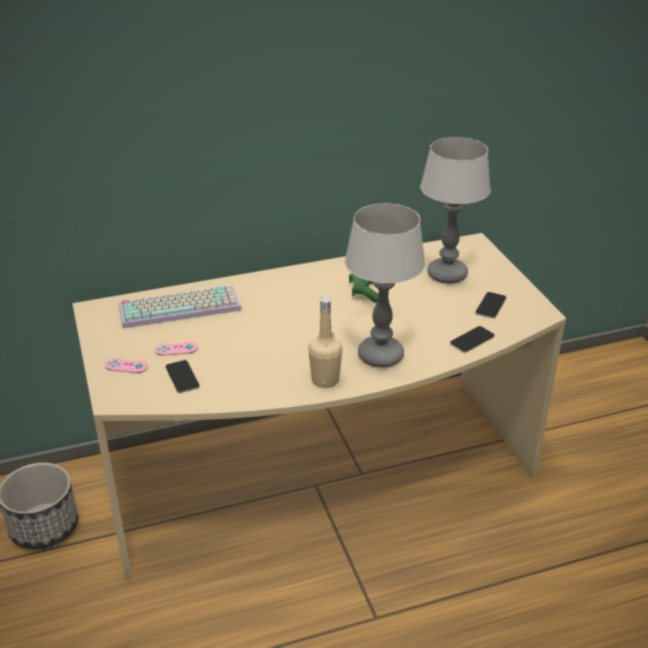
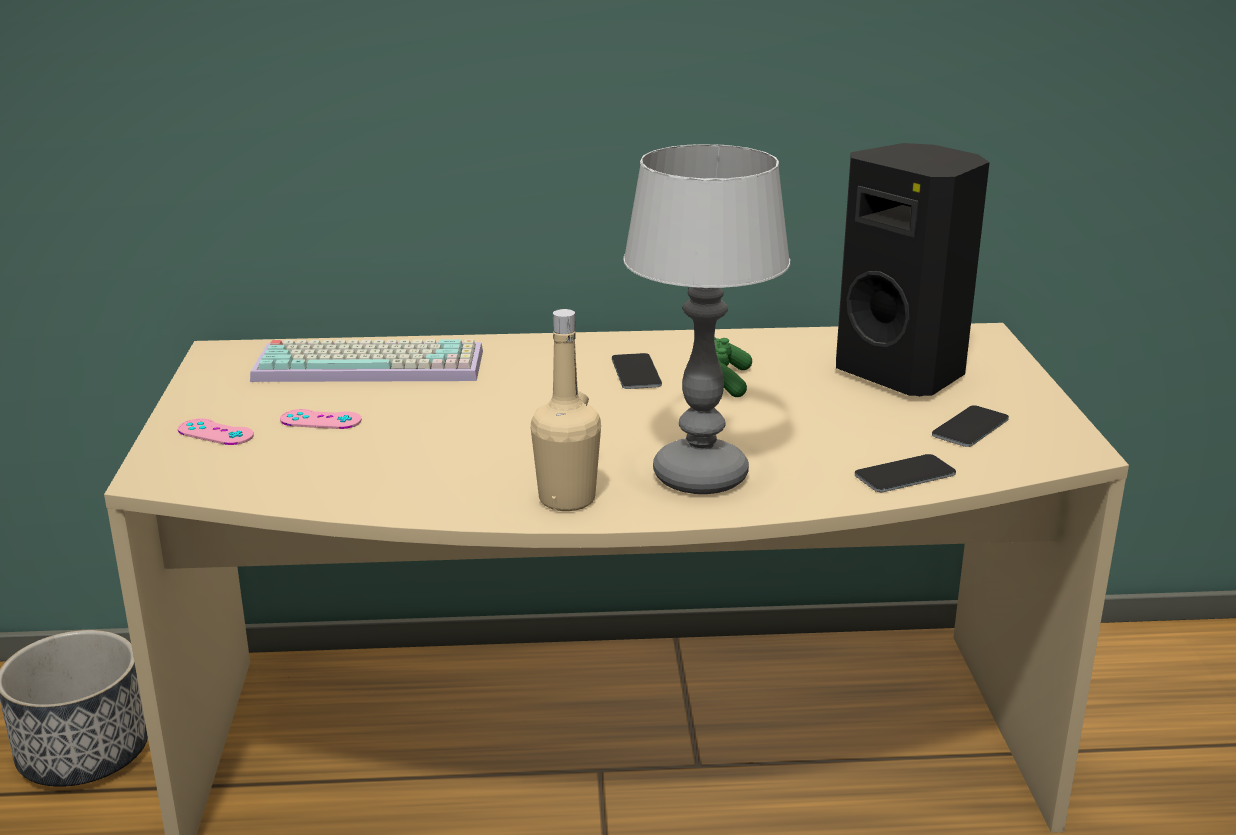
camera: 15 degrees right, 10 degrees down
phone [166,360,200,393] -> phone moved to [612,353,662,389]
table lamp [420,137,491,284] -> black speaker [836,143,990,396]

